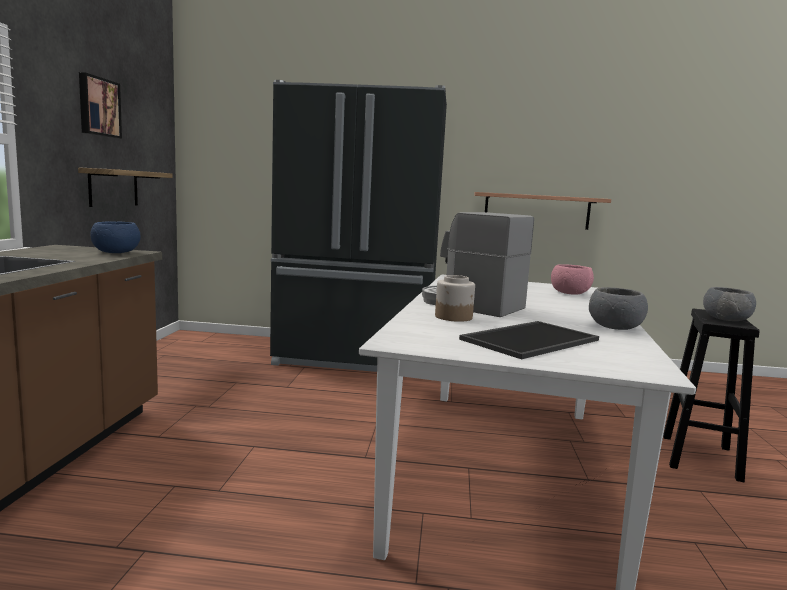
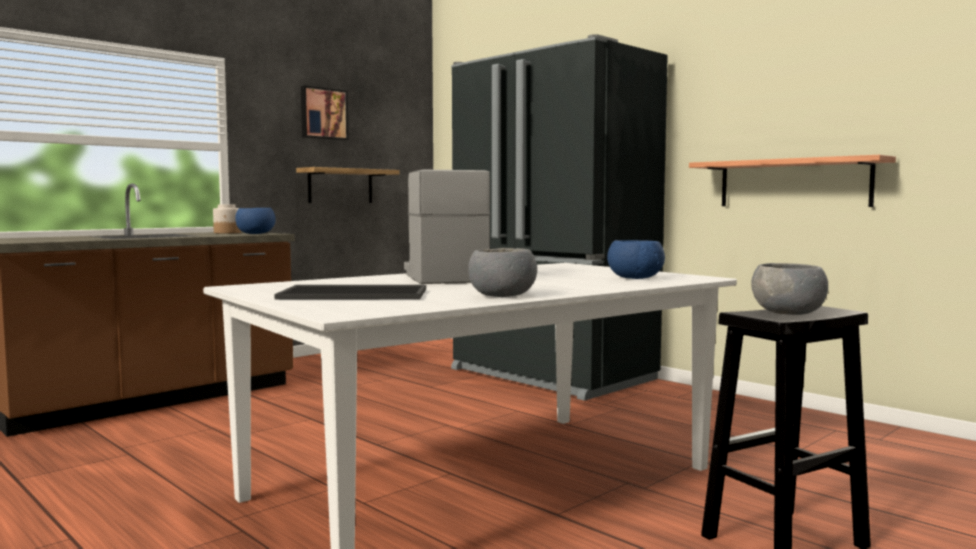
camera: 40 degrees right, 5 degrees down
jar [435,275,475,322] -> jar moved to [213,204,241,233]
pink bowl [551,264,594,295] -> blue bowl [607,240,665,279]

